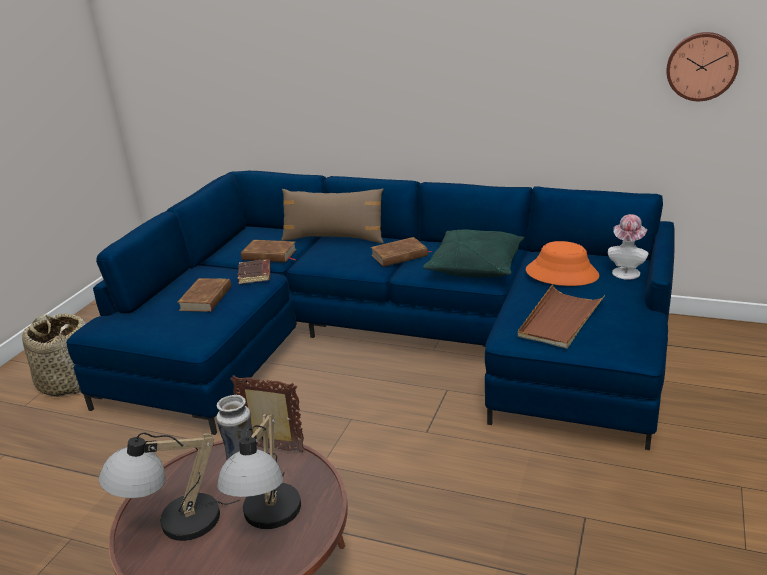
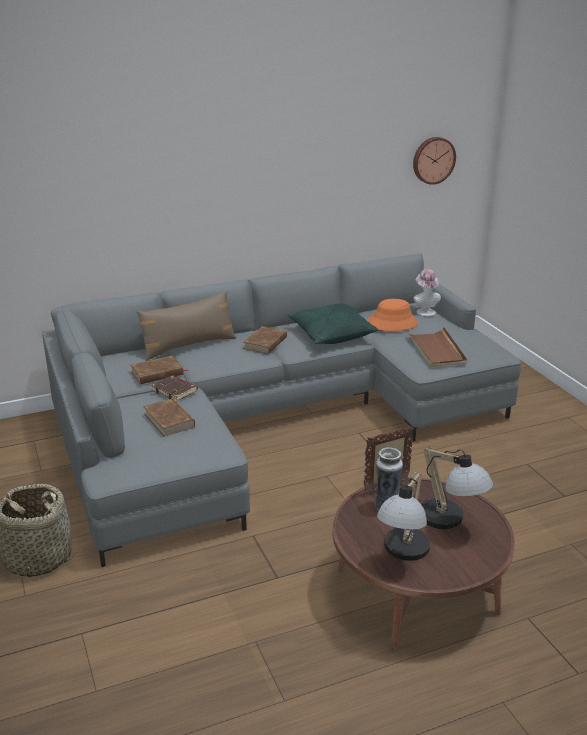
camera: 45 degrees left, 0 degrees up
blue sofa [66,171,675,450] -> grey sofa [42,253,521,567]

